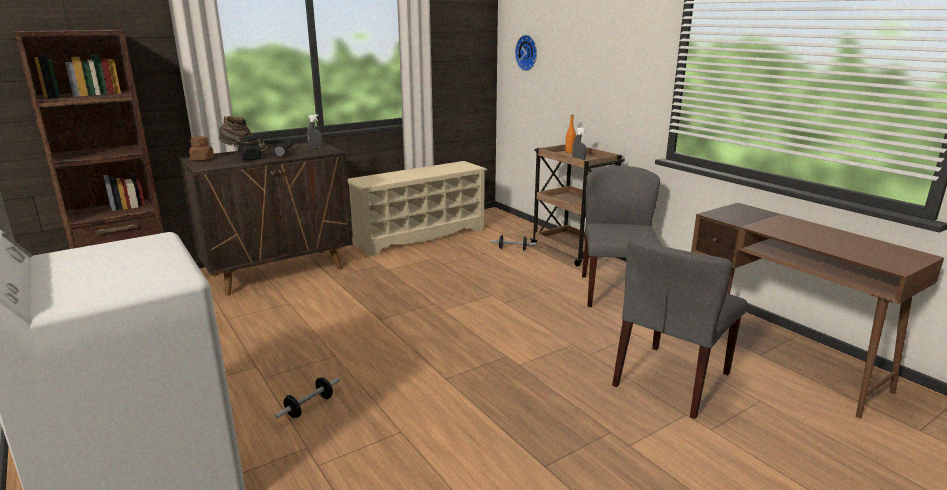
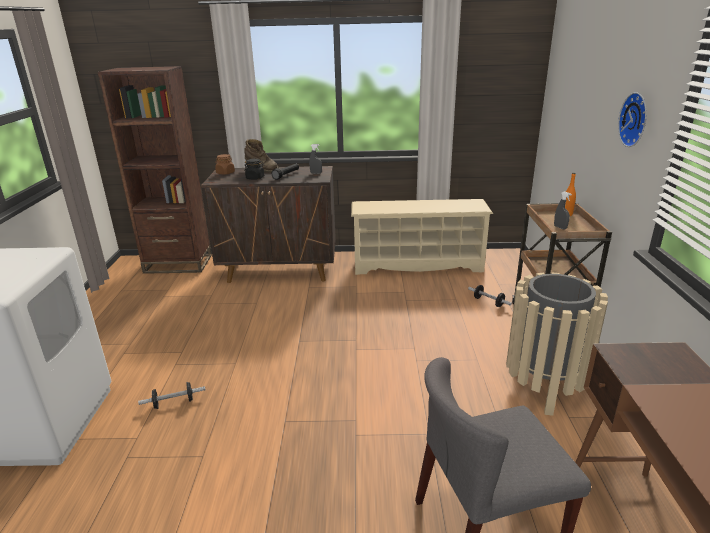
camera: 35 degrees right, 5 degrees up
wall clock [515,35,537,71] -> wall clock moved to [618,92,647,147]
grey chair [582,165,662,307] -> beige trash can [506,272,608,416]

